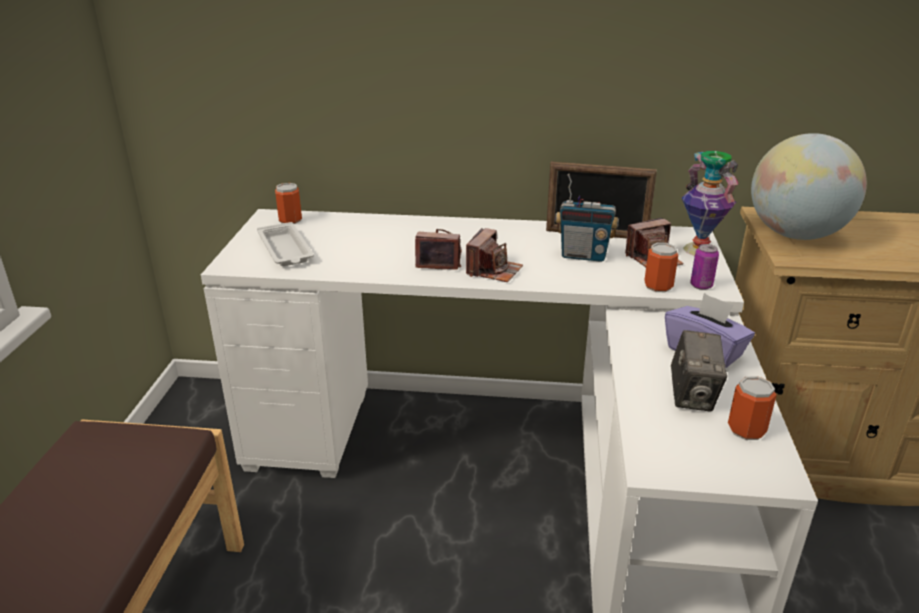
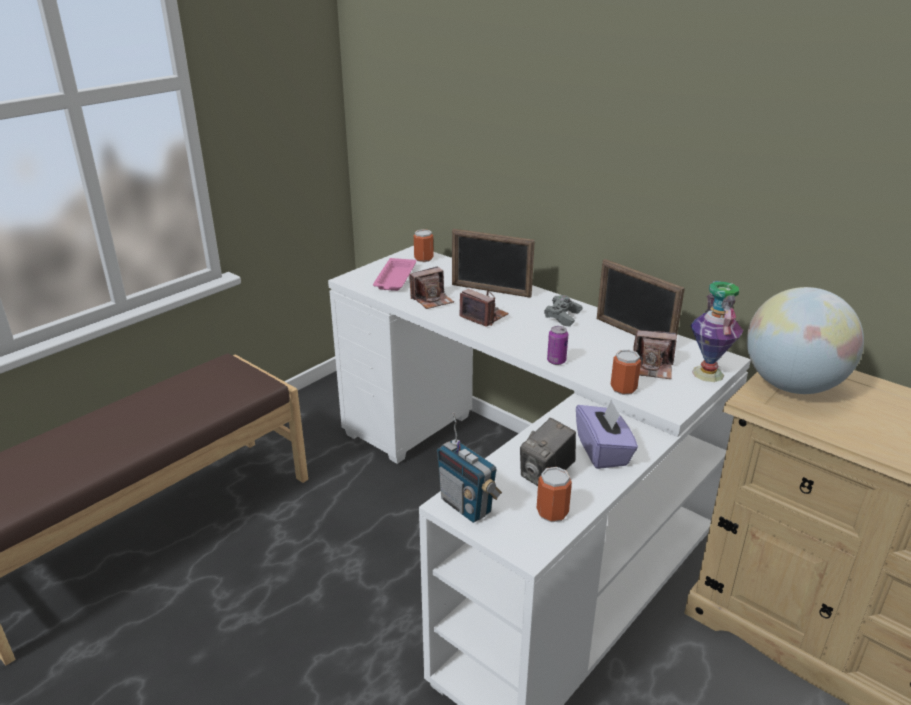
camera: 35 degrees right, 0 degrees up
white tray [257,222,314,266] -> pink tray [373,258,416,291]
camera [466,228,523,282] -> camera moved to [409,266,454,309]
radio [555,174,619,262] -> radio moved to [437,412,502,523]
can [690,244,719,290] -> can moved to [547,326,568,365]
none -> picture frame [452,229,535,298]
none -> grey game controller [544,295,583,327]

